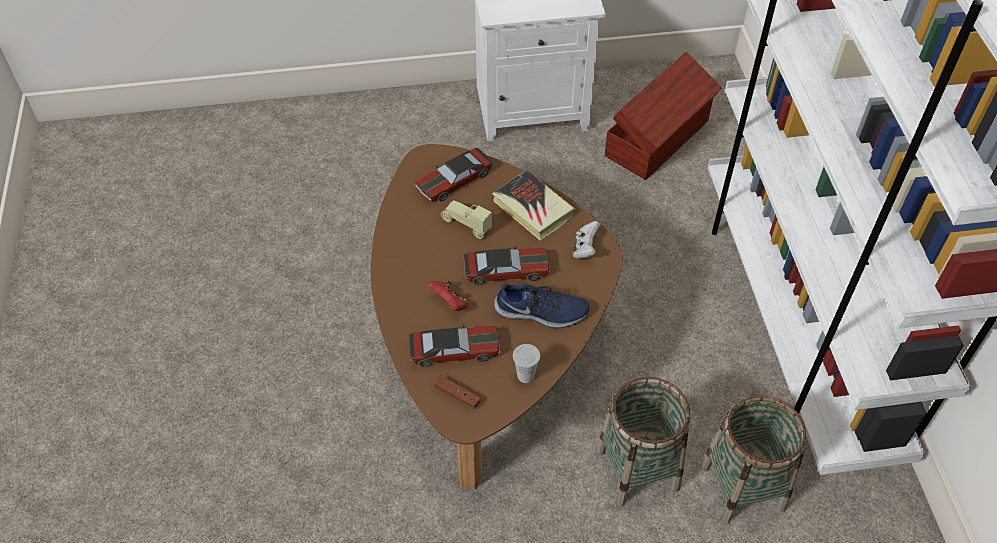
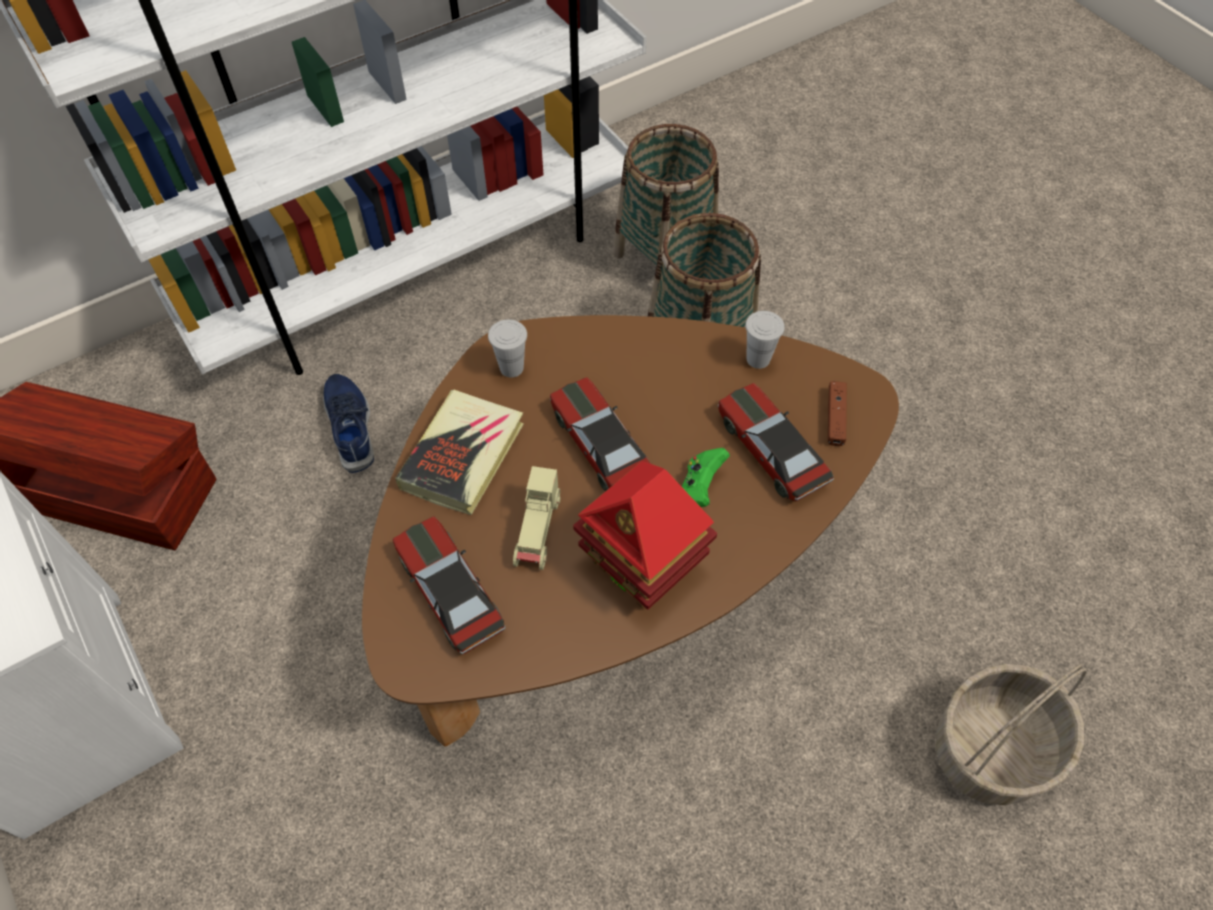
camera: 115 degrees left, 5 degrees up
toy car [415,148,493,202] -> toy car turned 150 degrees counterclockwise [393,516,506,654]
red game controller [428,281,468,311] -> green game controller [682,448,730,507]
blue shoe [494,284,590,328] -> blue shoe moved to [323,374,374,473]
white game controller [572,221,600,259] -> white cup [488,319,527,378]
none -> toy house [573,461,717,609]
none -> basket [935,663,1087,805]

